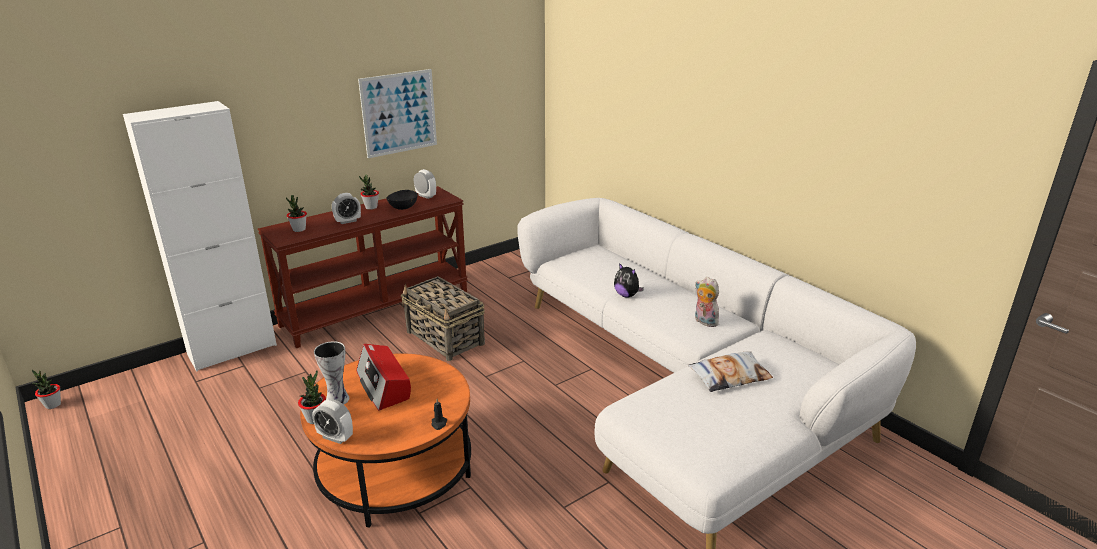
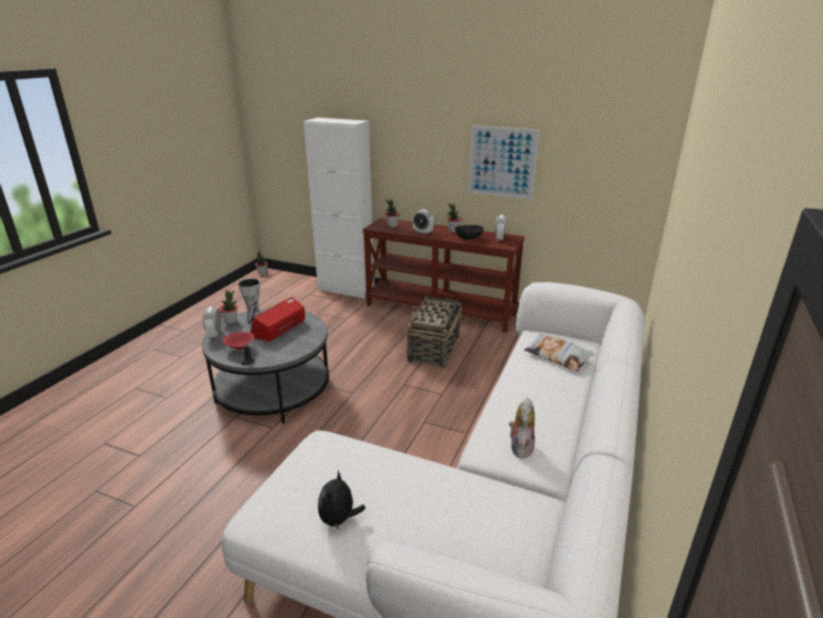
camera: 60 degrees right, 0 degrees up
orange coffee table [300,353,471,527] -> grey coffee table [202,308,329,424]
plush toy [614,263,644,298] -> plush toy moved to [318,470,366,530]
pillow [688,351,773,392] -> pillow moved to [524,334,595,371]
none -> red bowl [223,332,254,351]

